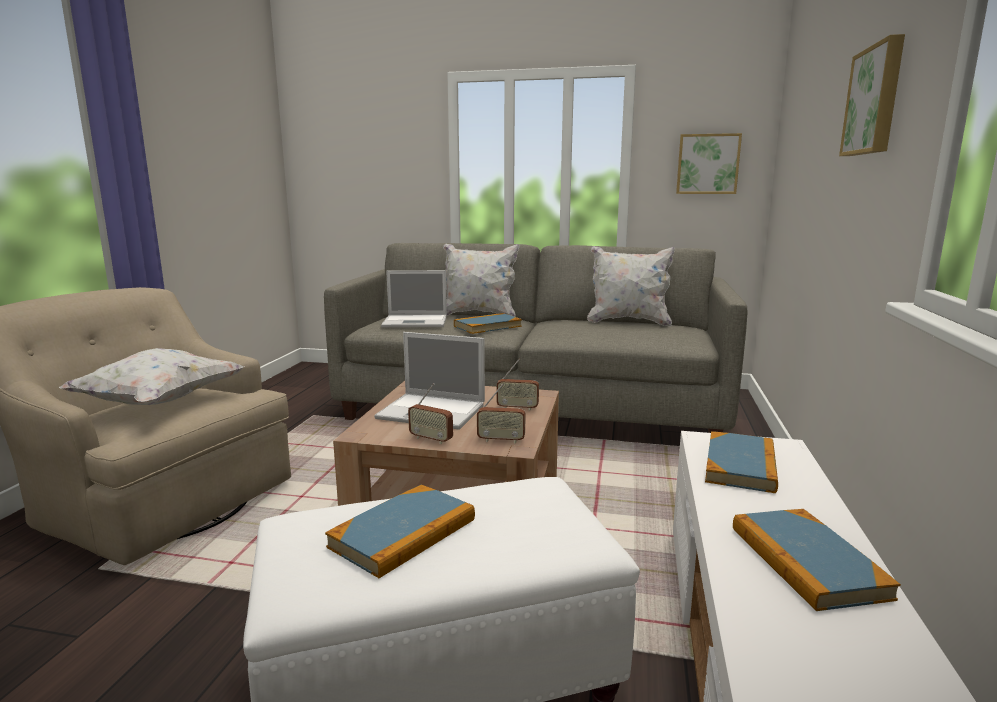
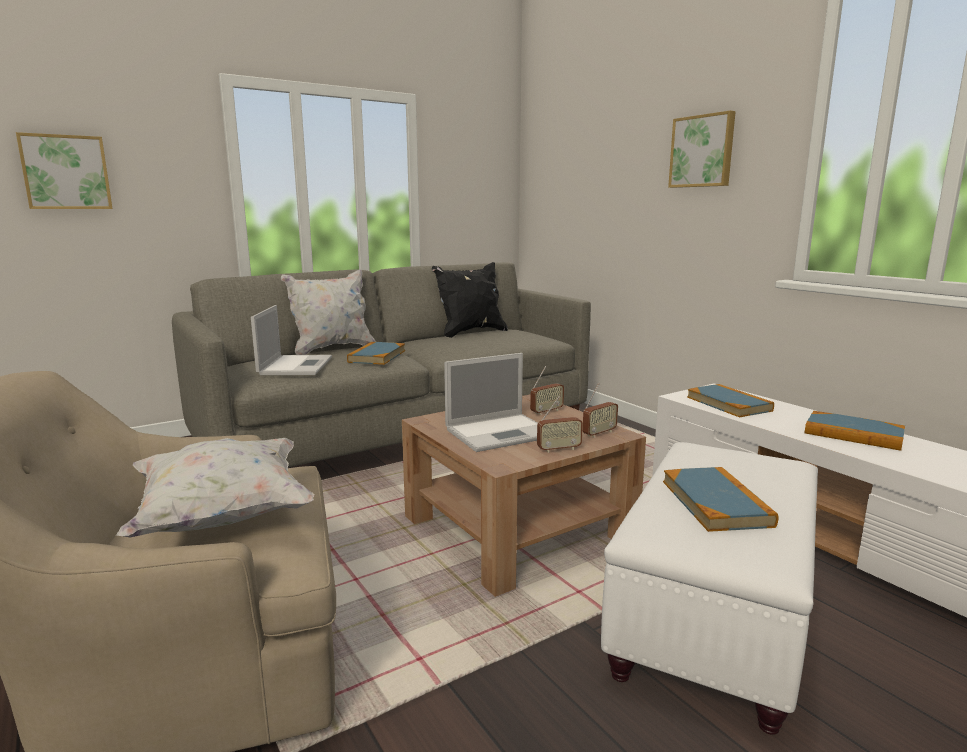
camera: 45 degrees left, 0 degrees up
laptop [381,270,447,327] -> laptop turned 45 degrees counterclockwise [251,305,332,375]
white pillow [587,246,675,327] -> black pillow [432,262,508,338]
picture [676,133,742,194] -> picture moved to [16,132,113,209]

